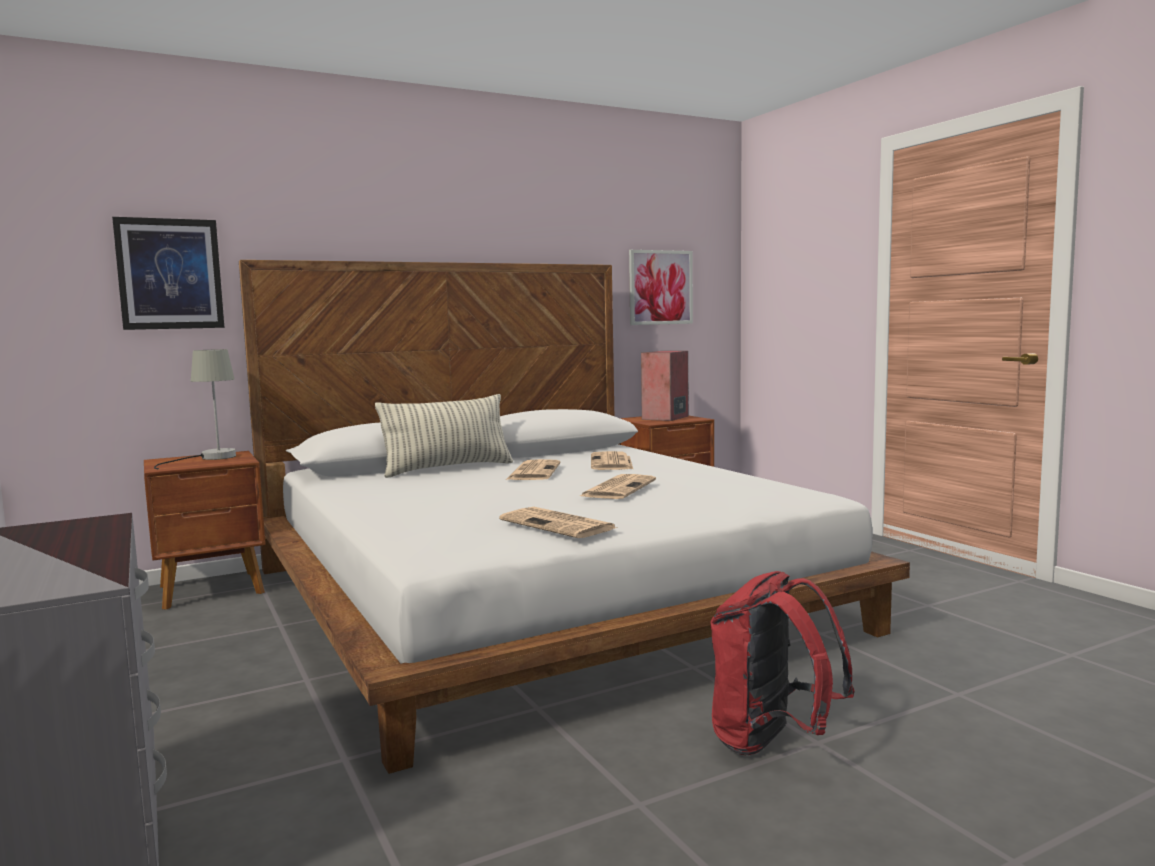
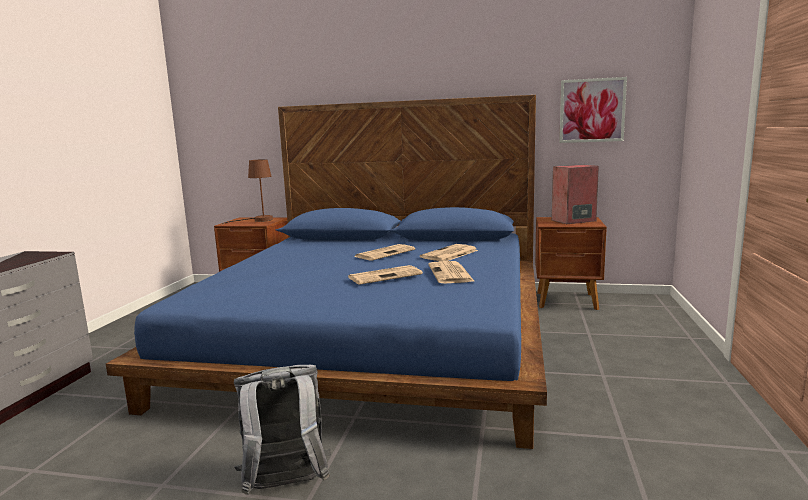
camera: 40 degrees right, 5 degrees up
picture [112,217,224,330] -> none
grey table lamp [154,349,236,470] -> brown table lamp [222,159,273,224]
white bed [239,260,910,774] -> blue bed [106,95,547,449]
pillow [375,394,513,478] -> none
newspaper [499,507,617,538] -> newspaper moved to [428,261,475,283]
red backpack [710,571,855,755] -> grey backpack [234,365,331,495]

